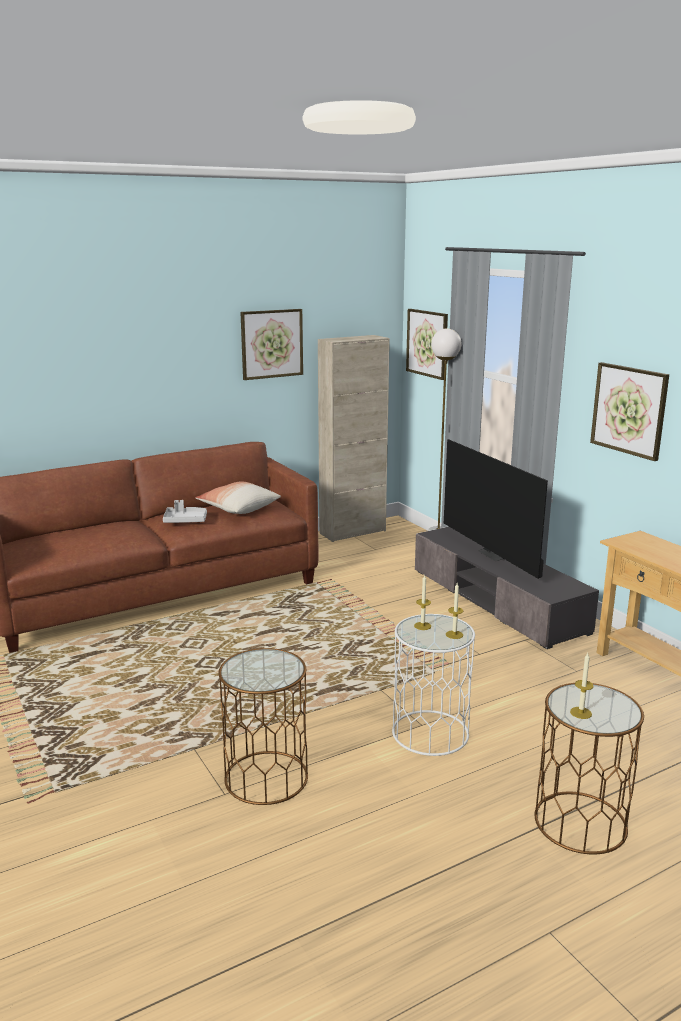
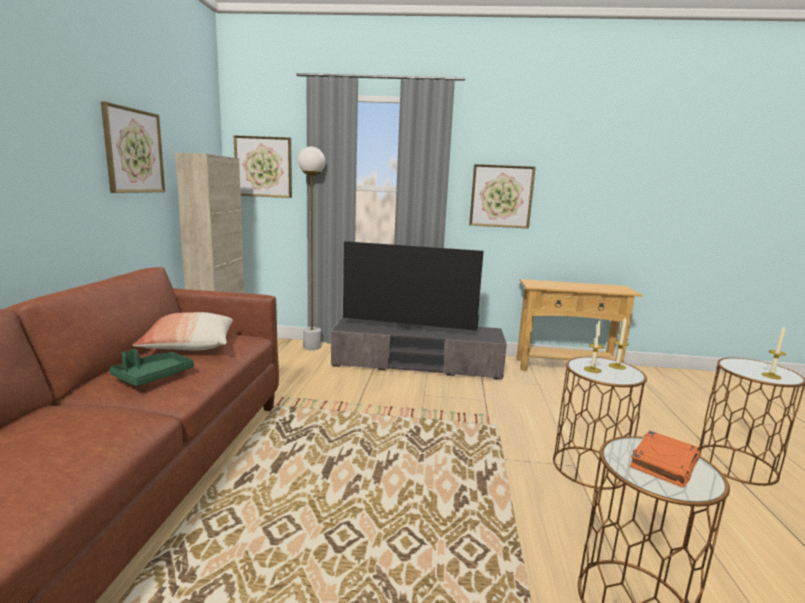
camera: 55 degrees left, 5 degrees down
grey tray [163,500,207,523] -> green tray [110,349,194,386]
white side table [392,614,475,756] -> brown side table [553,357,647,490]
none -> orange book [629,431,700,487]

